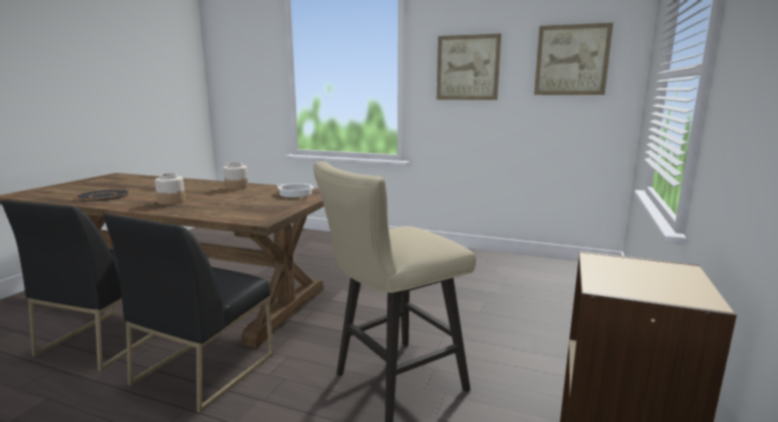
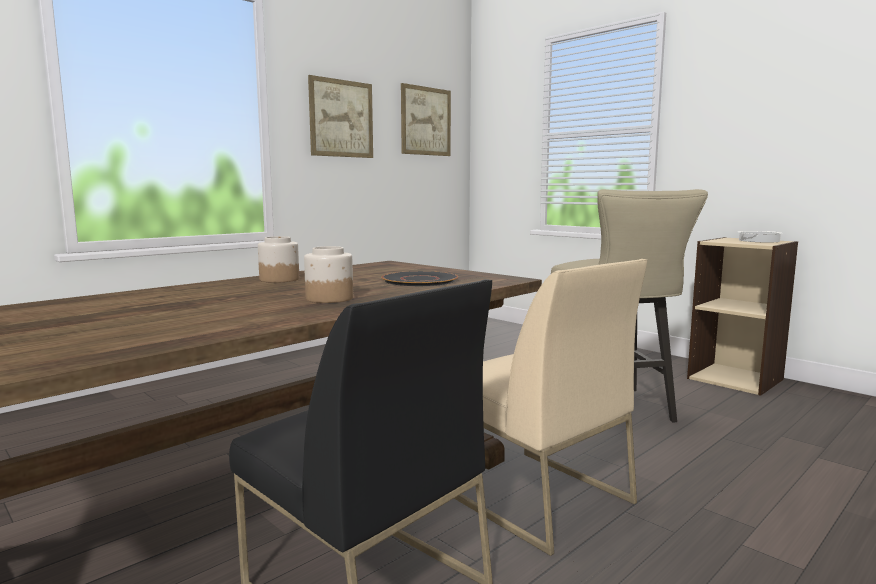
camera: 65 degrees left, 5 degrees down
black plate [75,189,130,202] -> black plate moved to [381,271,458,286]
black chair [103,213,274,413] -> beige chair [454,259,647,556]
cooking pot [277,183,315,197] -> cooking pot moved to [738,231,783,243]

